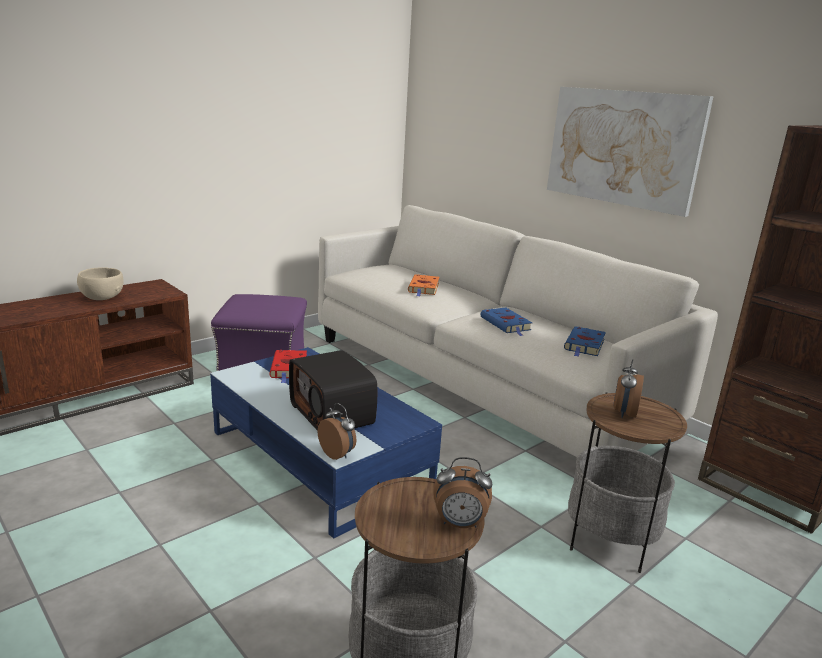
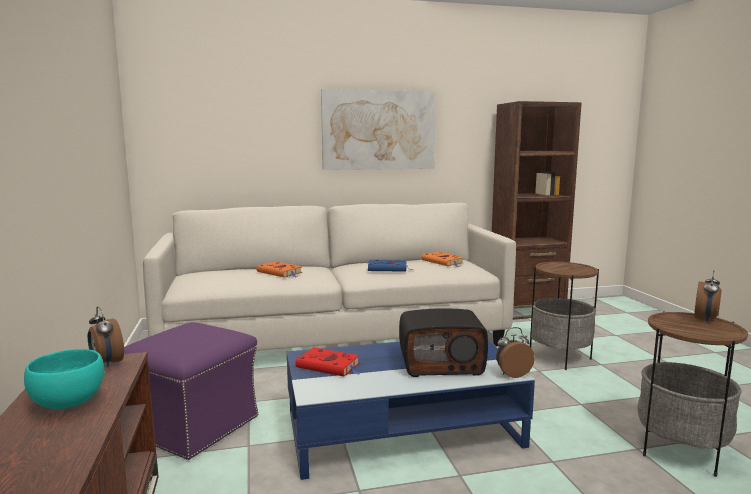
camera: 60 degrees left, 10 degrees down
beige bowl [77,267,124,300] -> turquoise bowl [24,349,105,409]
blue book [564,326,606,357] -> orange book [422,252,464,267]
alarm clock [613,359,644,418] -> alarm clock moved to [88,306,124,367]

